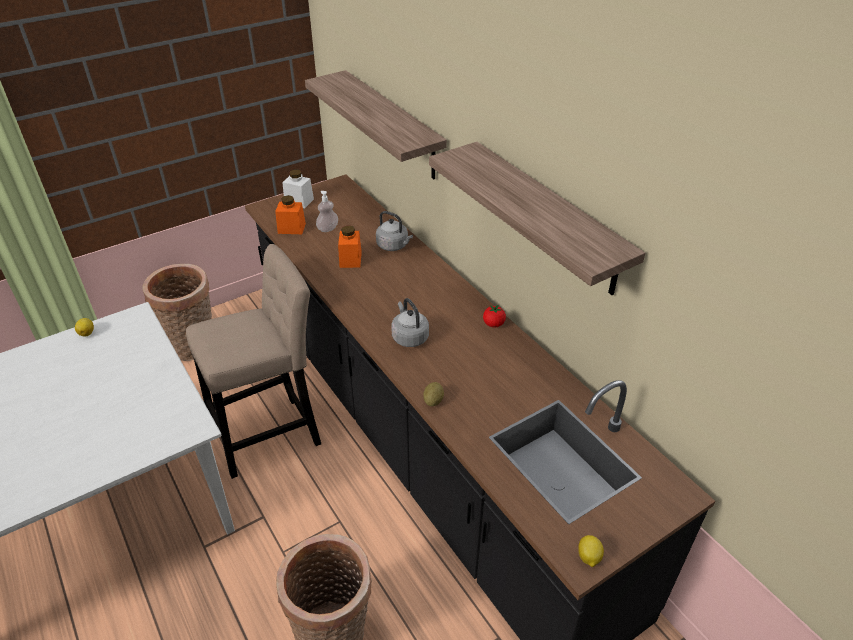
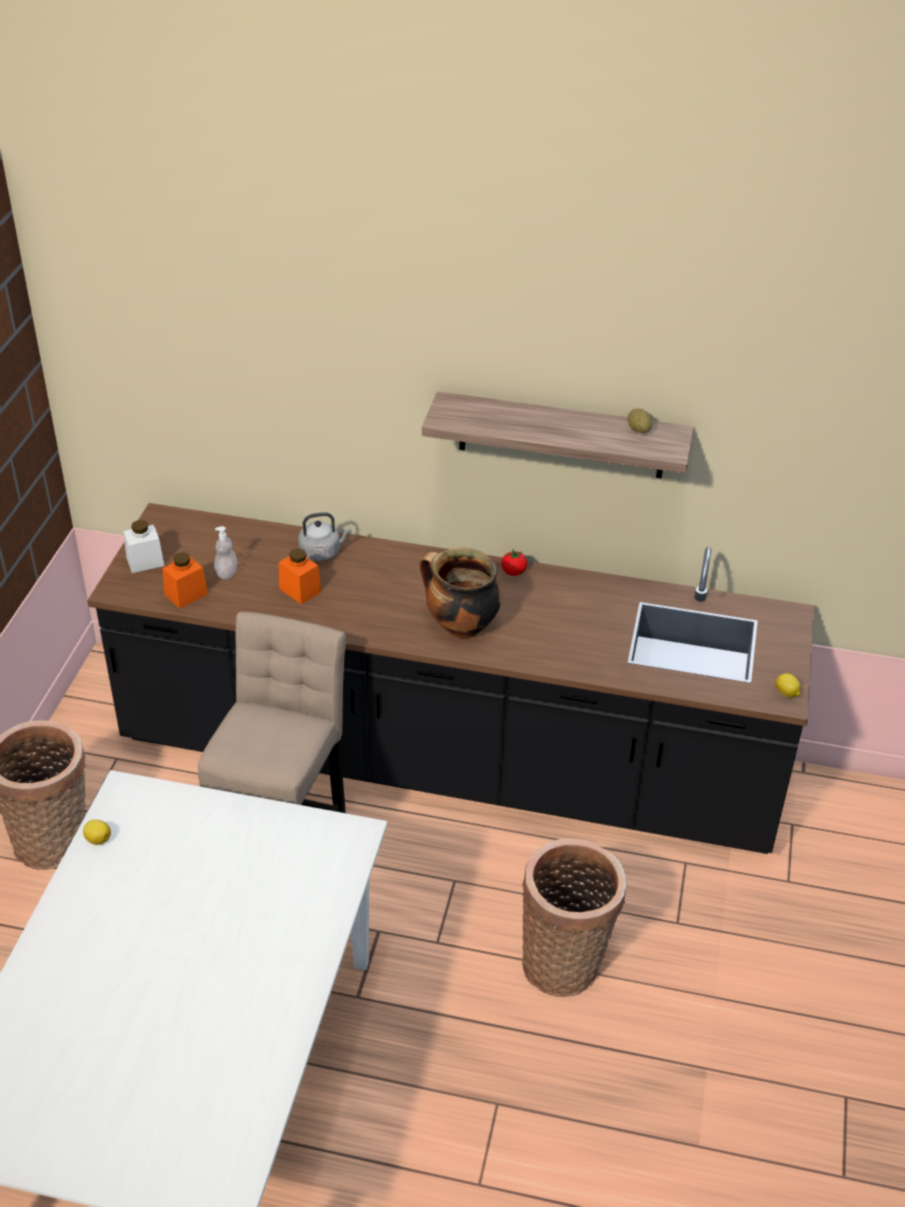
camera: 45 degrees left, 0 degrees up
shelf [305,70,447,179] -> none
grey kettle [391,298,429,347] -> cooking pot [420,548,501,638]
potato [423,382,444,406] -> potato moved to [628,409,652,433]

